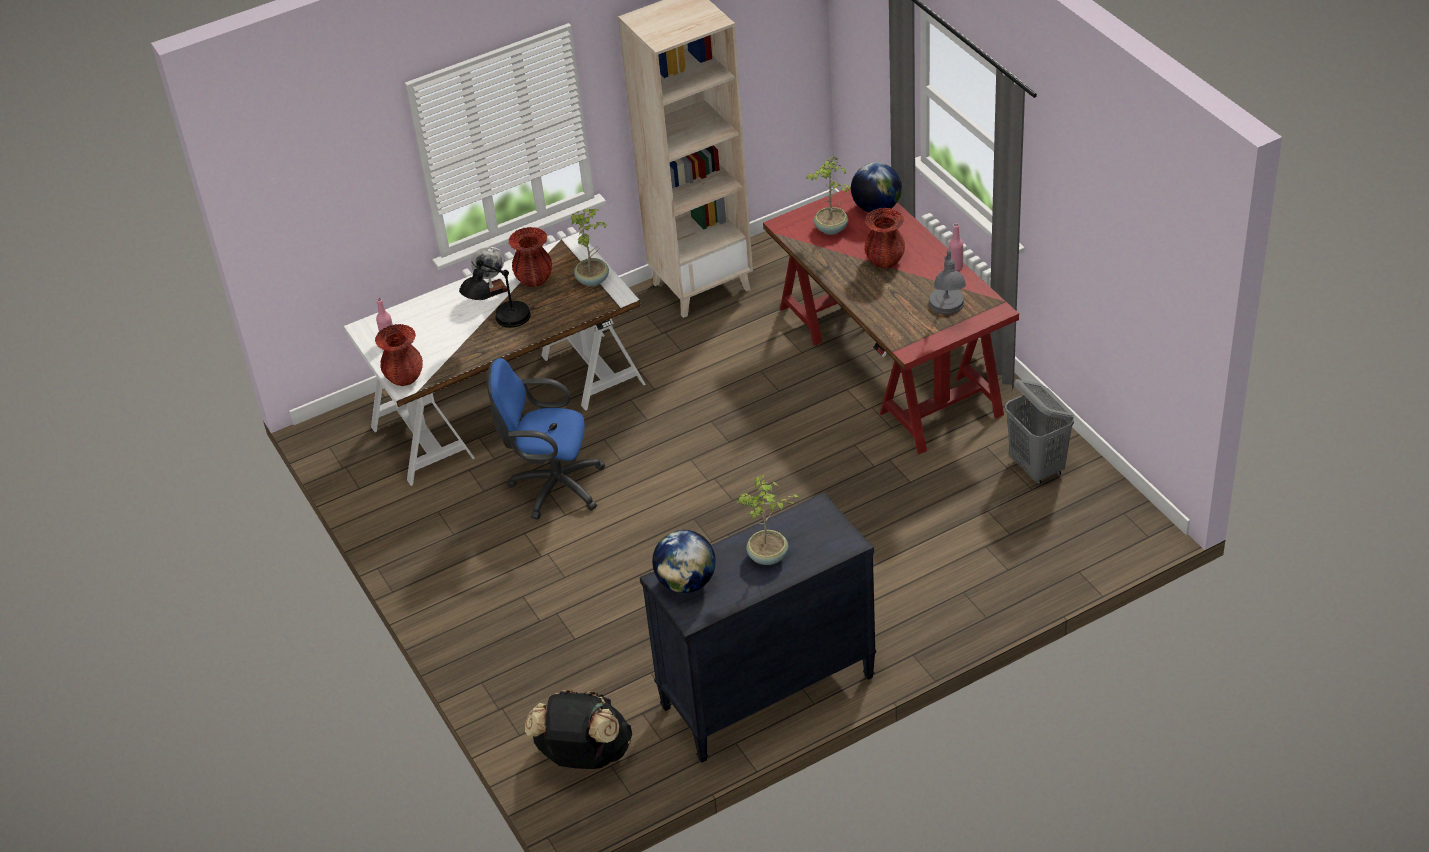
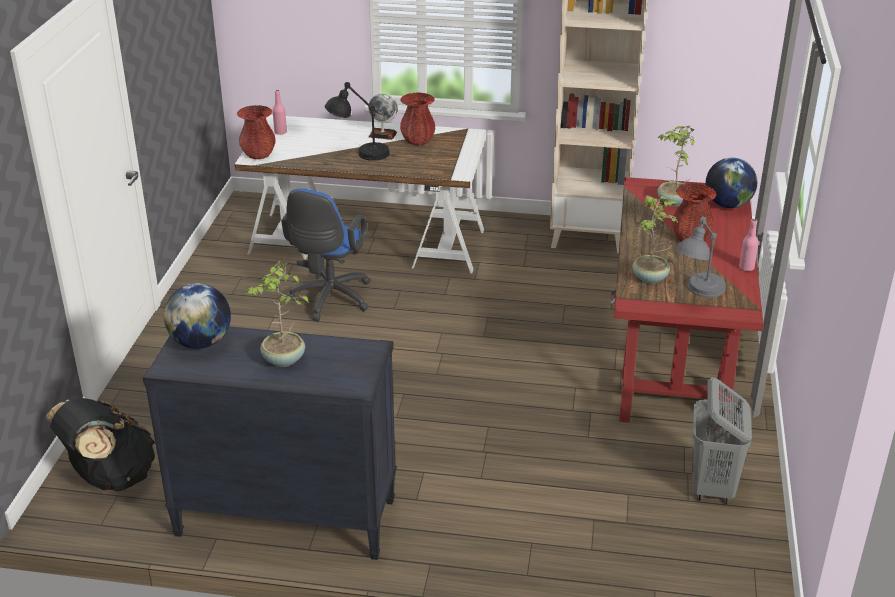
camera: 35 degrees right, 10 degrees down
blue office chair [487,358,605,520] -> blue office chair turned 120 degrees counterclockwise [281,188,371,321]
potted plant [570,209,609,287] -> potted plant moved to [632,195,678,284]

